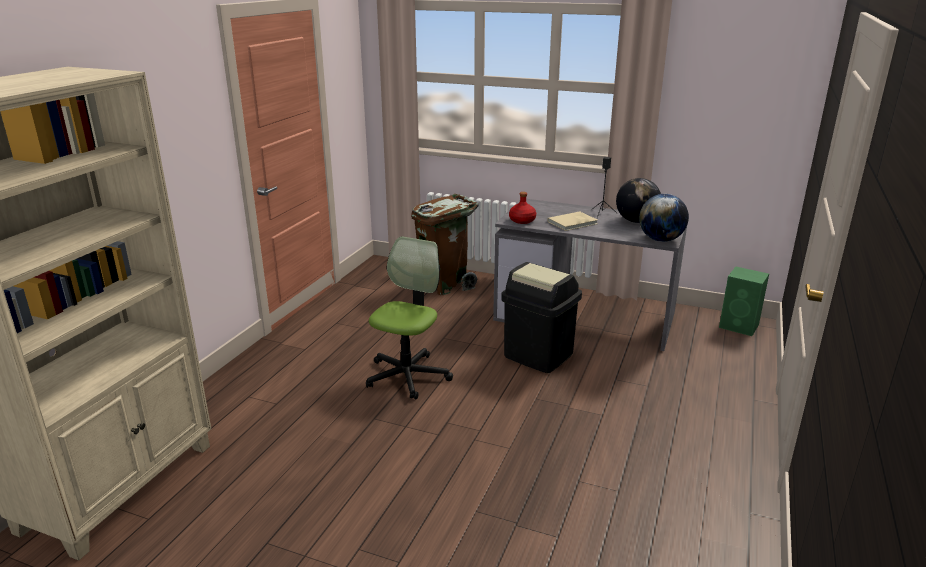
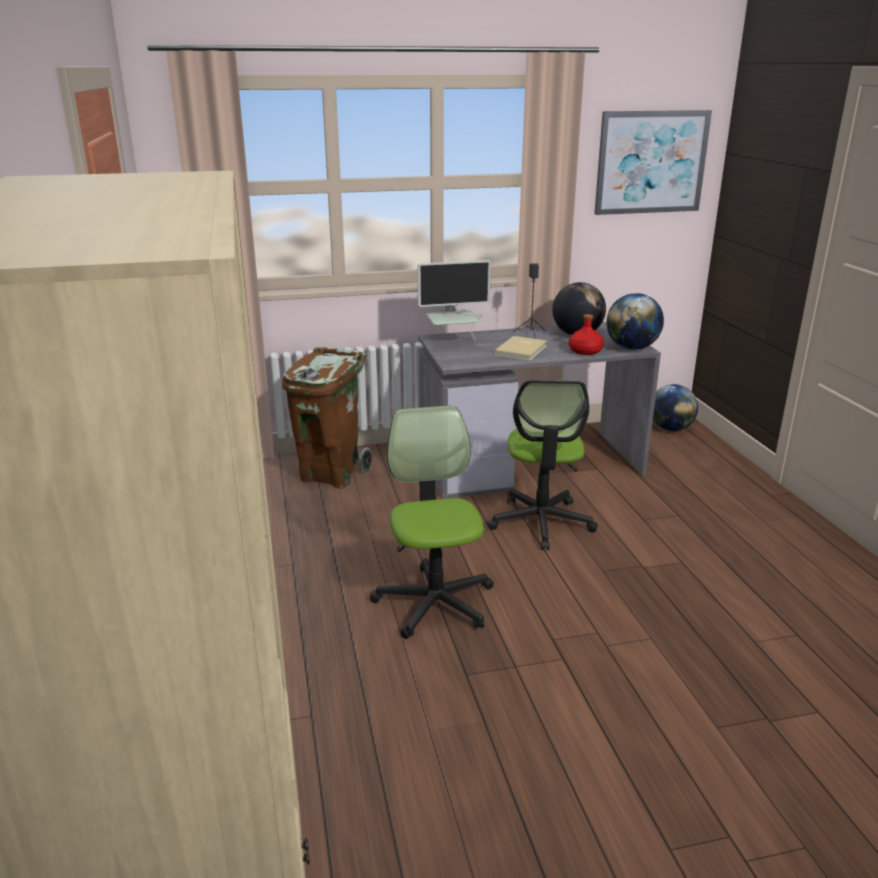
camera: 35 degrees left, 0 degrees up
black trash can [501,262,582,373] -> office chair [487,380,598,550]
red bottle [509,192,536,224] -> red bottle moved to [569,314,604,355]
green speaker [719,267,769,336] -> globe [653,384,698,431]
none -> monitor [417,260,491,340]
none -> picture [594,110,712,215]

